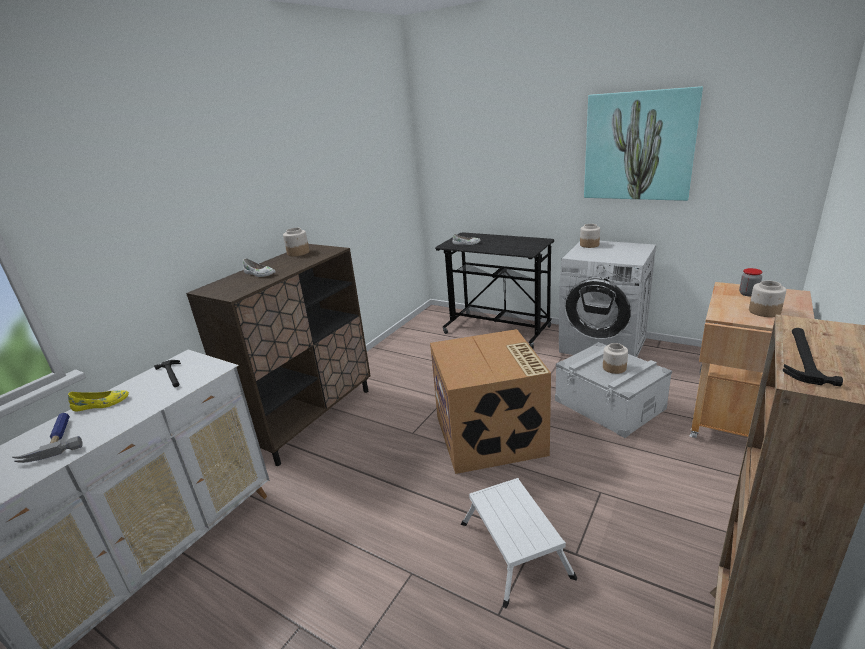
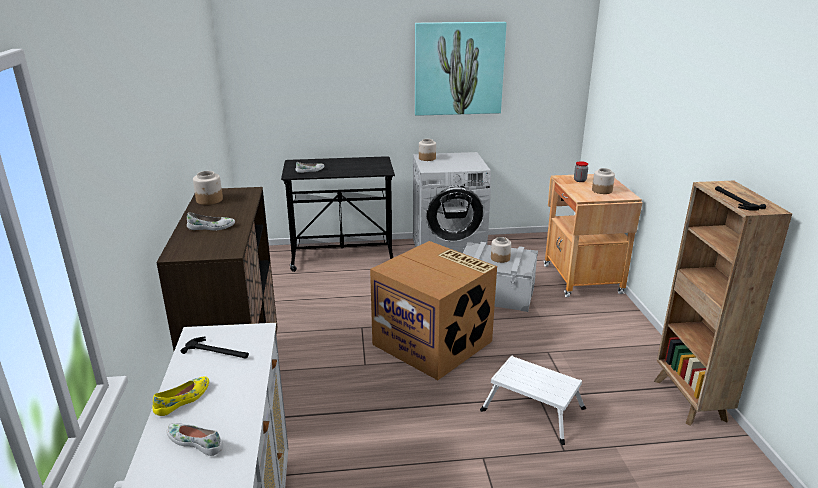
camera: 40 degrees left, 0 degrees up
hammer [12,413,82,463] -> white shoe [166,423,224,456]

